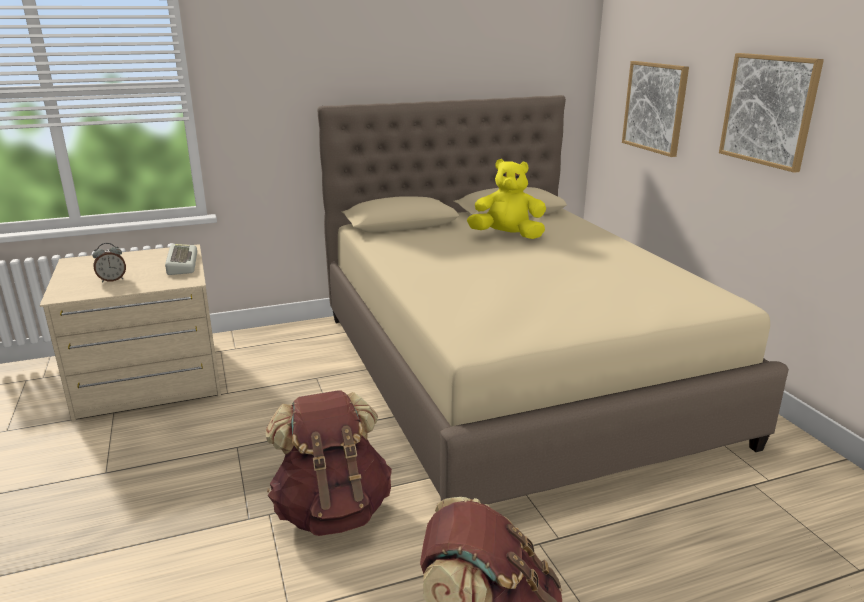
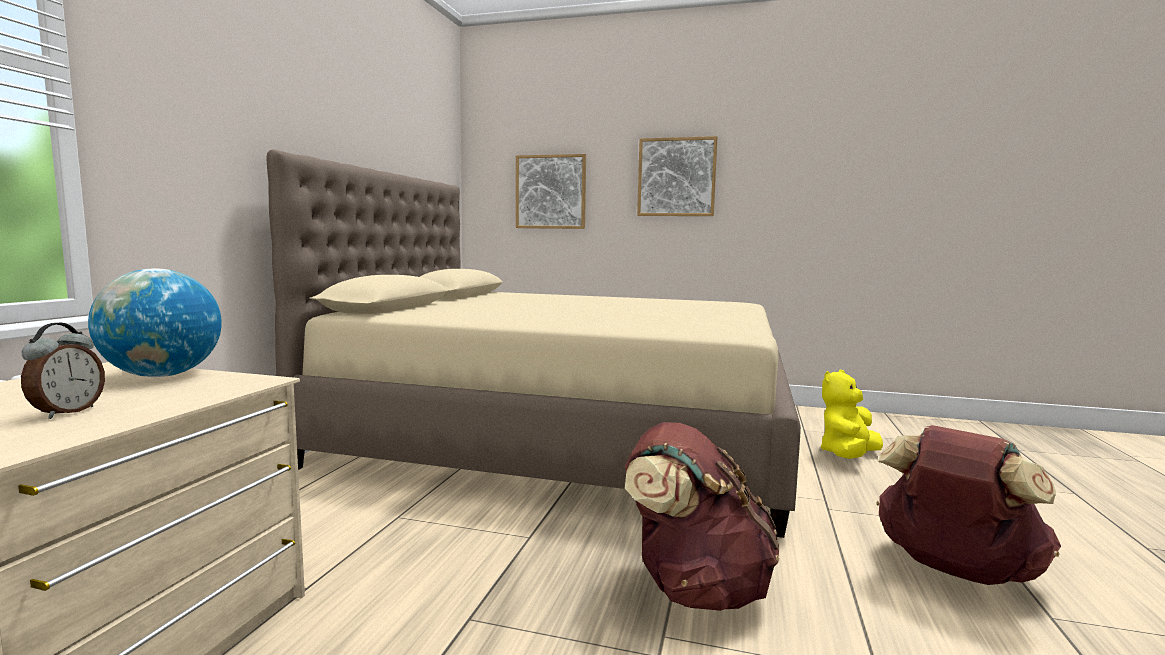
camera: 55 degrees left, 15 degrees down
keyboard [165,244,197,275] -> globe [88,268,222,377]
yellow plush toy [467,159,546,239] -> yellow plush toy moved to [820,370,883,459]

